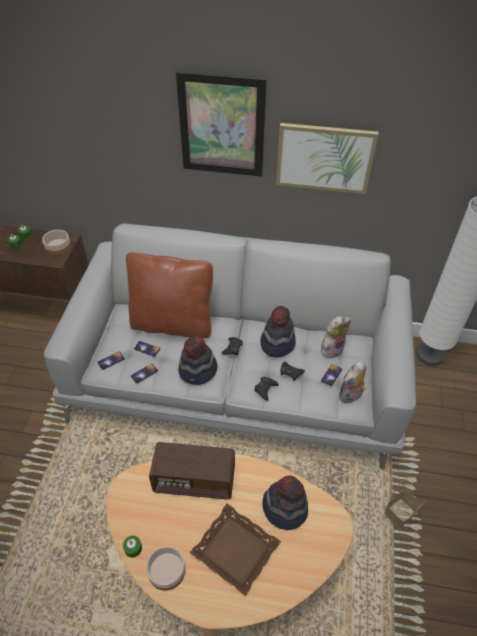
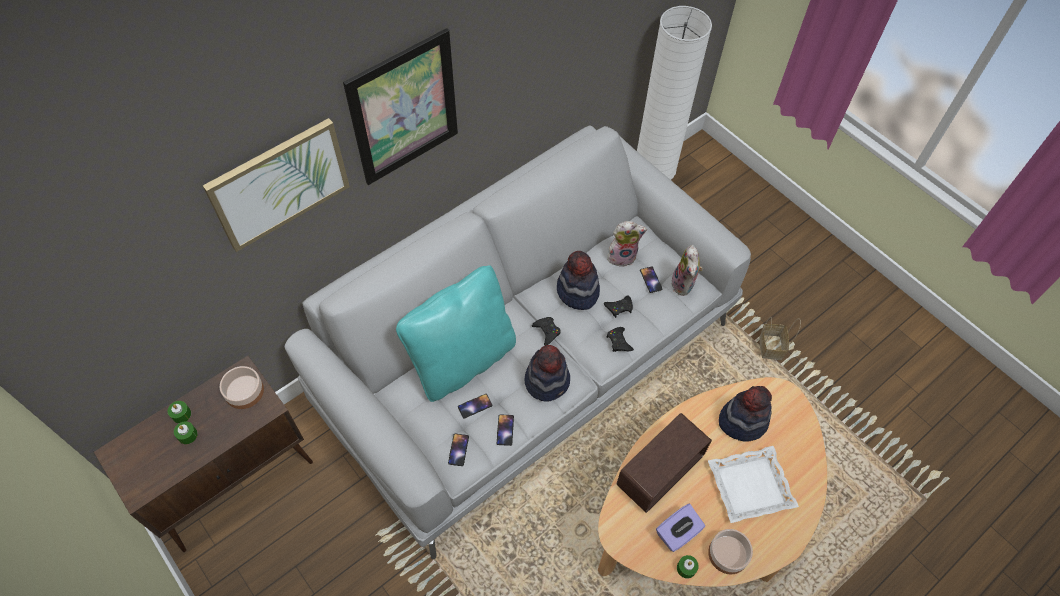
camera: 50 degrees left, 10 degrees up
brown pillow [126,252,213,338] -> turquoise pillow [396,265,516,402]
brown tray [190,504,281,596] -> white tray [708,446,799,523]
picture [276,123,378,194] -> picture moved to [203,118,350,252]
plush toy [321,316,351,358] -> plush toy turned 75 degrees clockwise [607,221,647,267]
none -> purple tissue box [656,504,705,552]

